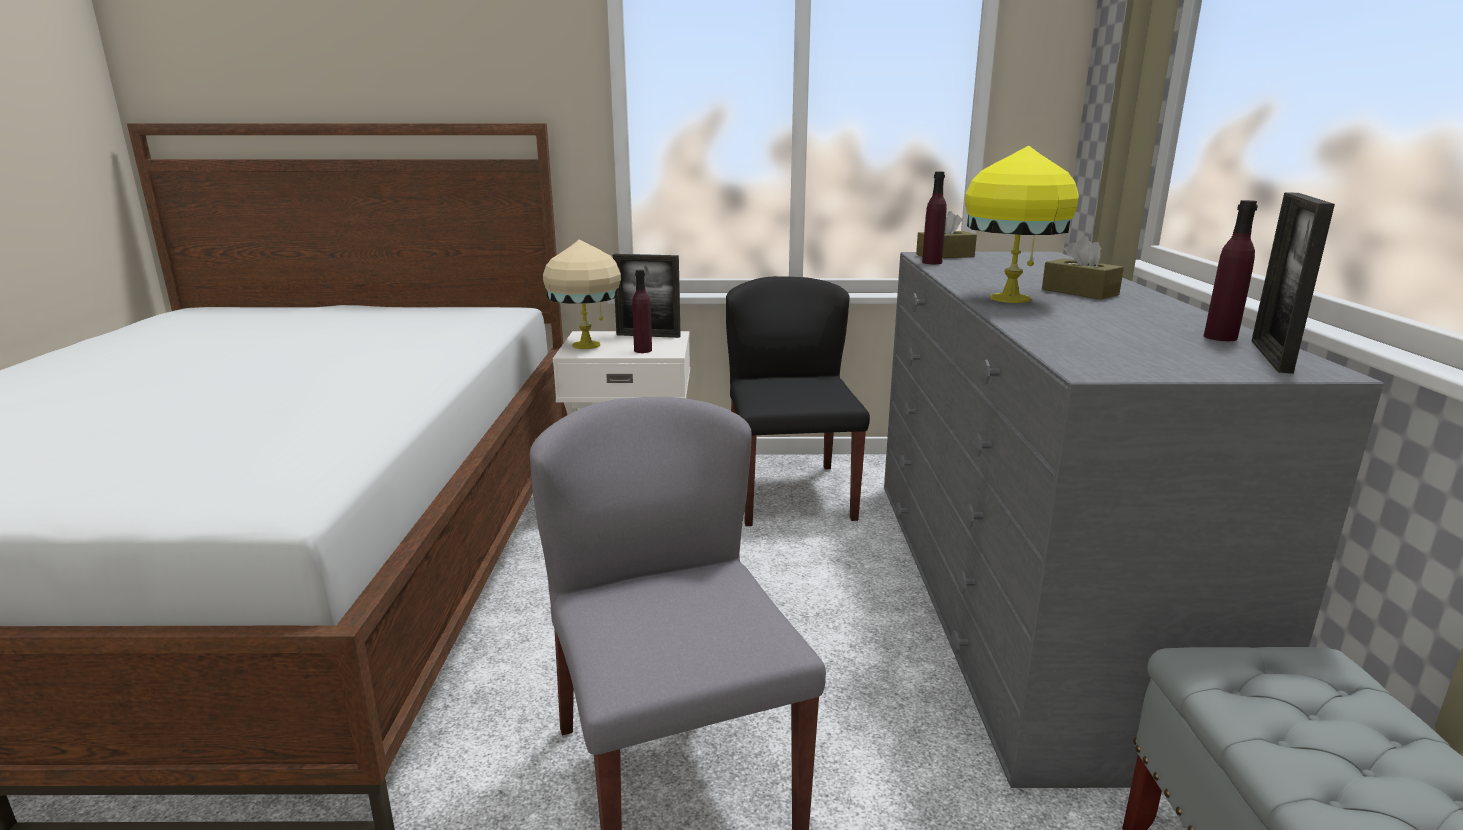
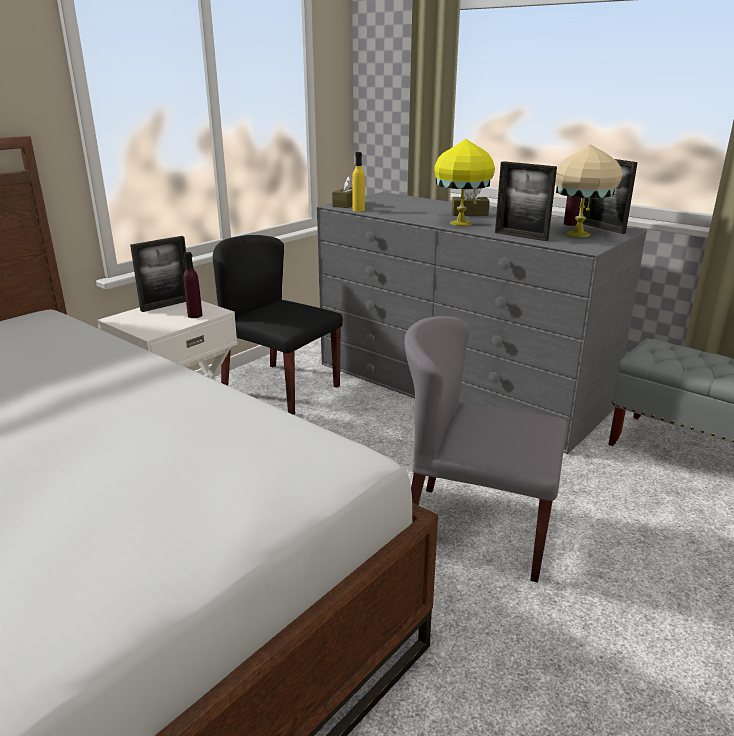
camera: 50 degrees left, 5 degrees up
beige table lamp [543,239,621,349] -> beige table lamp moved to [555,144,622,237]
purple bottle [922,172,947,264] -> yellow bottle [352,152,365,212]
none -> picture frame [495,161,557,241]

